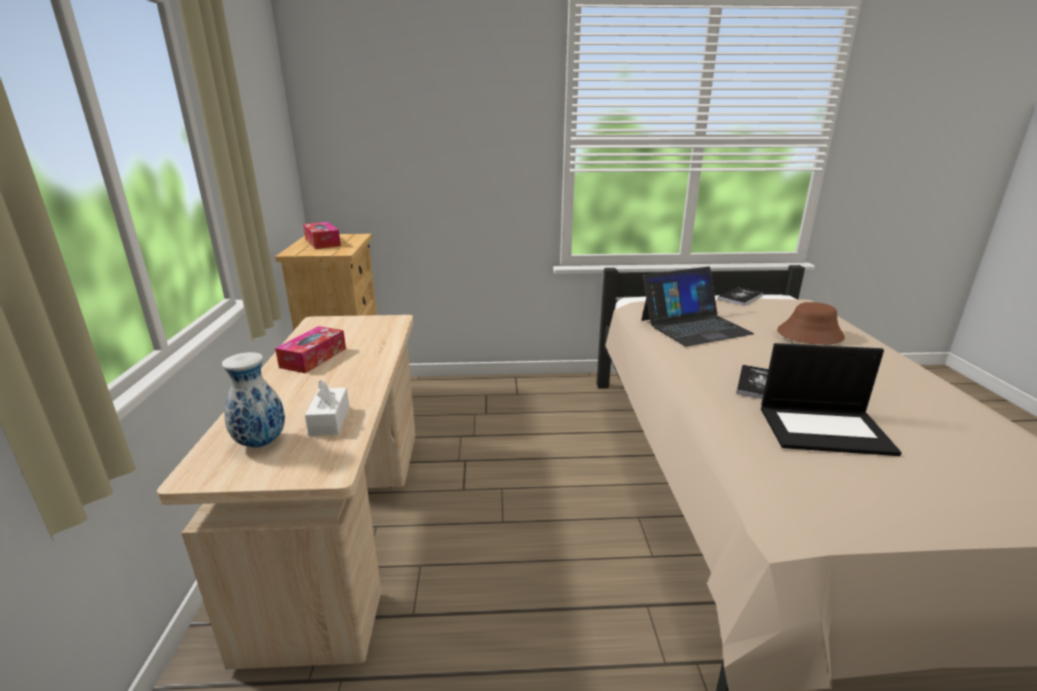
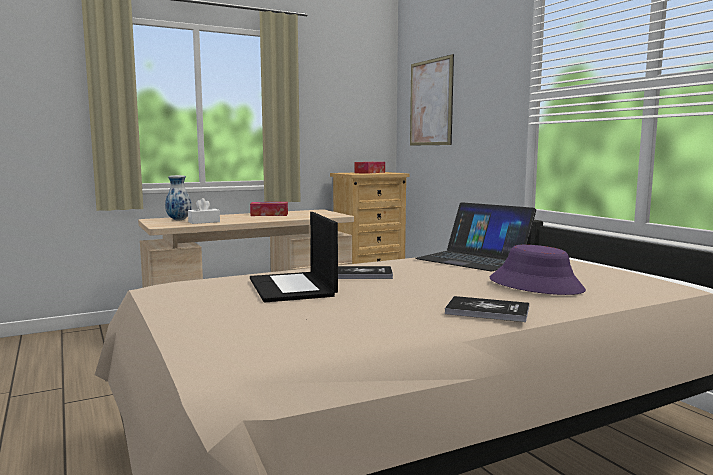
camera: 65 degrees right, 15 degrees down
book [717,287,763,306] -> book moved to [445,296,529,322]
brown hat [777,302,845,345] -> purple hat [490,245,586,295]
none -> picture [410,54,454,146]

